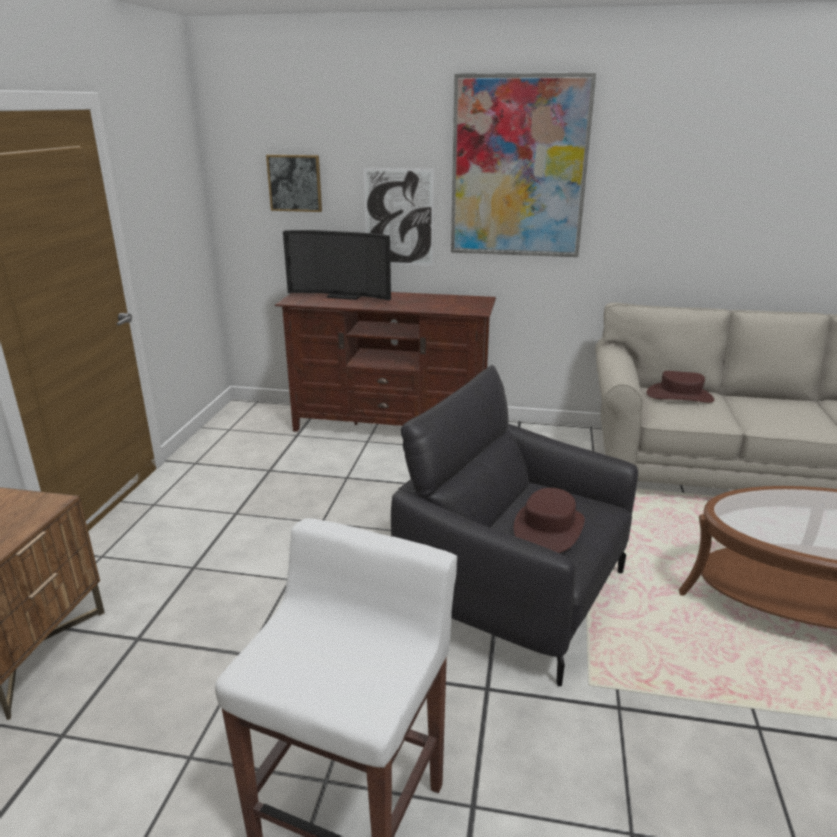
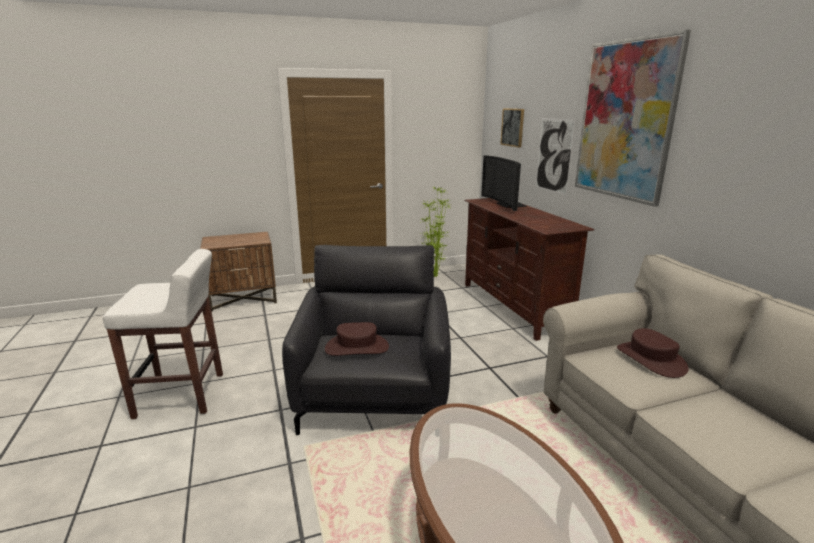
camera: 60 degrees right, 5 degrees down
none -> potted plant [419,186,452,277]

